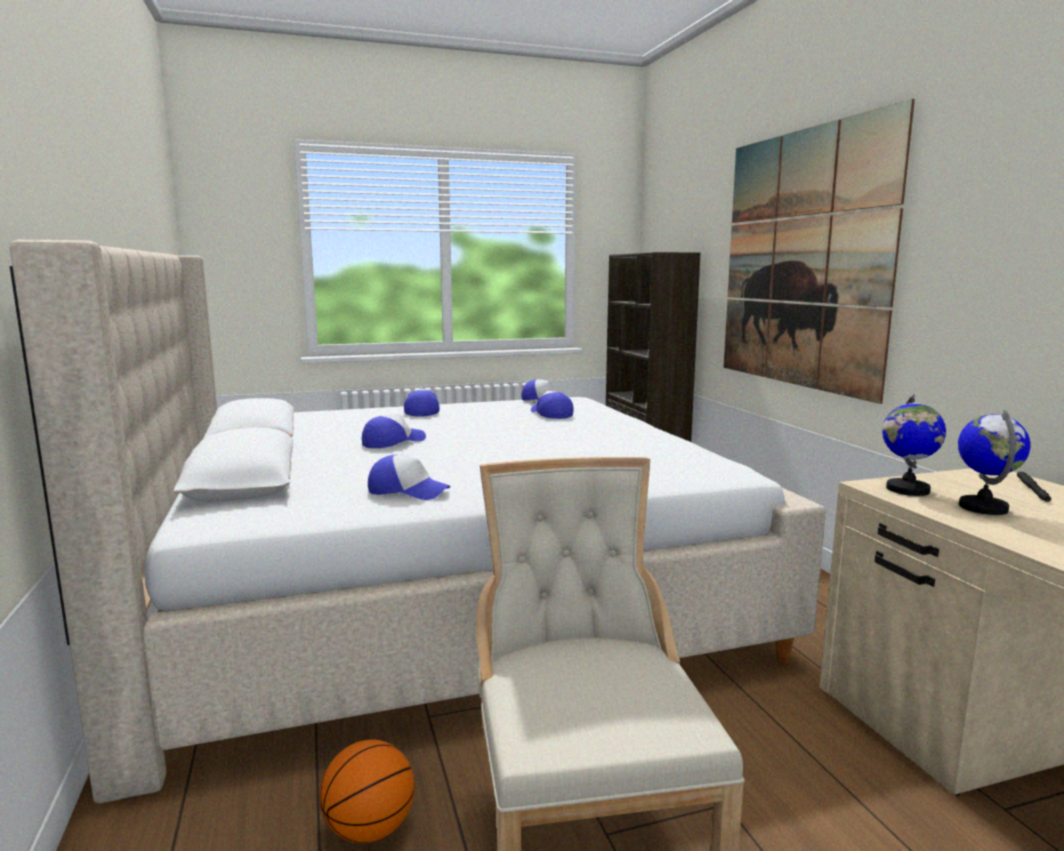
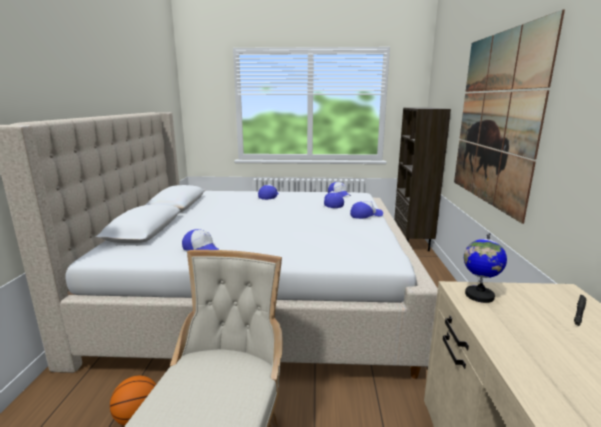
camera: 20 degrees right, 5 degrees up
cap [362,415,426,448] -> cap moved to [350,201,383,219]
globe [958,410,1031,515] -> none

